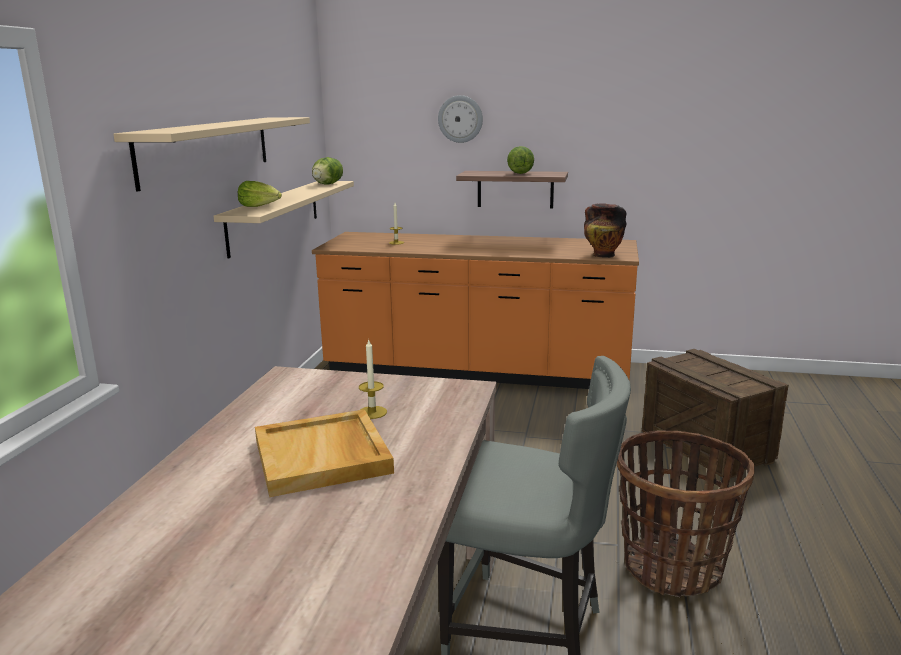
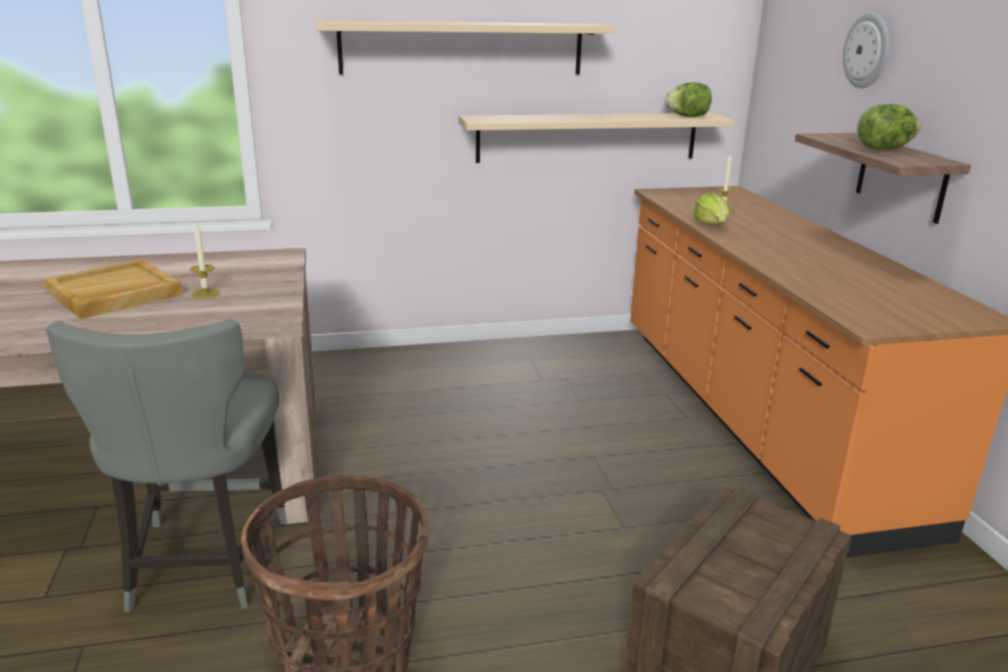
camera: 65 degrees right, 5 degrees up
lettuce [238,181,282,207] -> lettuce moved to [694,193,730,225]
vase [584,203,626,258] -> none

